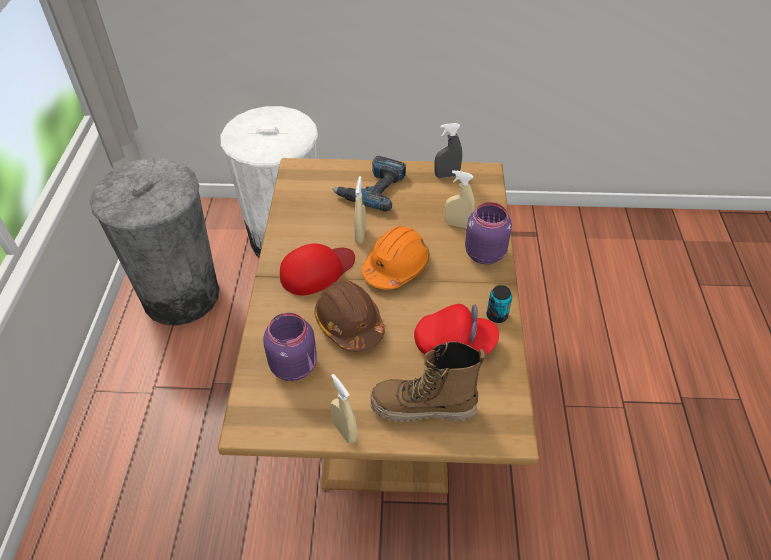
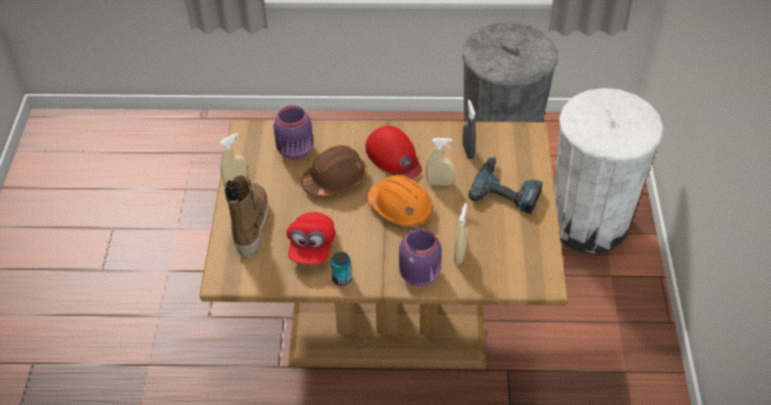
camera: 90 degrees right, 0 degrees up
grey spray bottle [434,123,462,178] -> grey spray bottle moved to [462,100,476,159]

